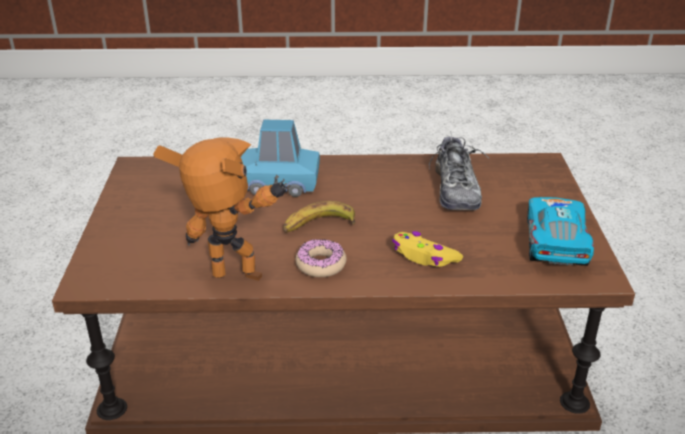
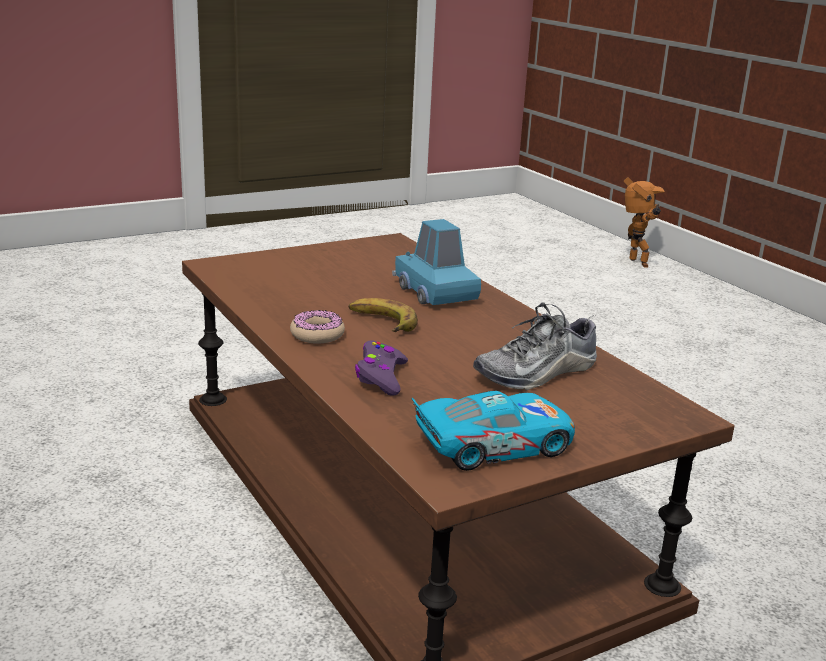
camera: 60 degrees right, 10 degrees down
toy robot [153,137,290,281] -> toy robot moved to [624,177,665,267]
yellow game controller [392,231,463,267] -> purple game controller [355,340,408,396]

